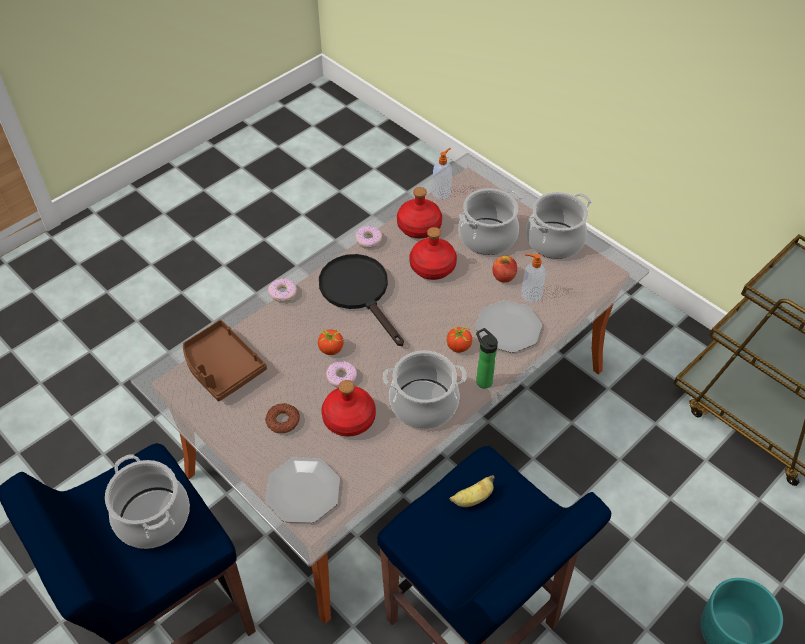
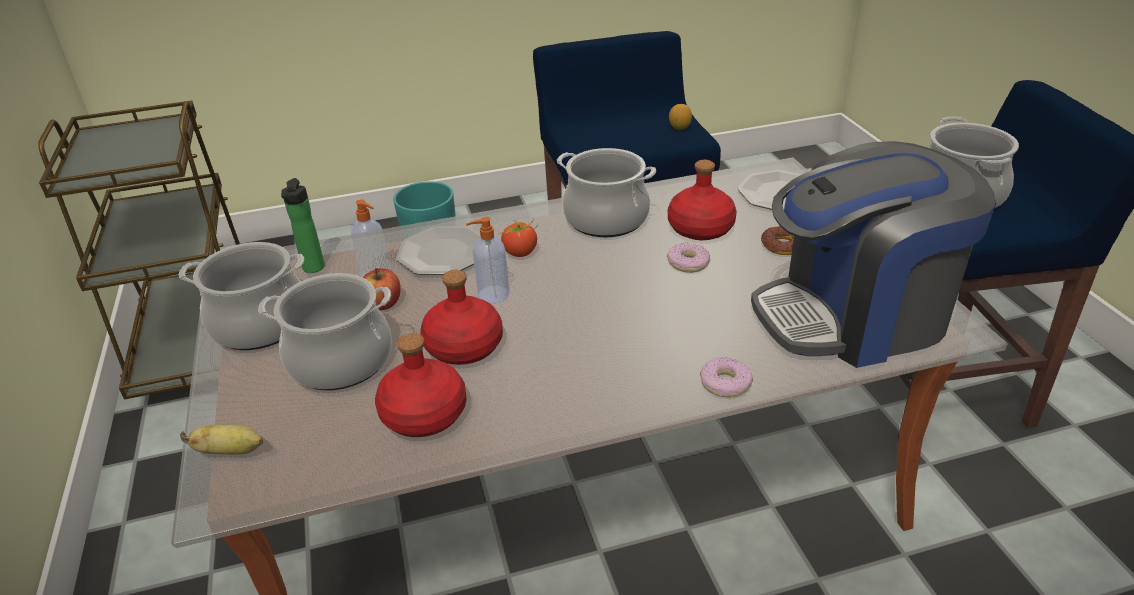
camera: 150 degrees left, 15 degrees down
brown tray [183,320,267,401] -> coffee machine [751,141,996,368]
tomato [318,329,344,355] -> none
black frying pan [319,254,404,346] -> none
donut [356,226,382,248] -> none
soap dispenser [432,148,452,199] -> soap dispenser moved to [466,217,510,304]
banana [450,475,495,507] -> banana moved to [180,425,263,455]
bottle [476,328,498,388] -> bottle moved to [281,178,325,273]
none -> lemon [669,104,692,130]

